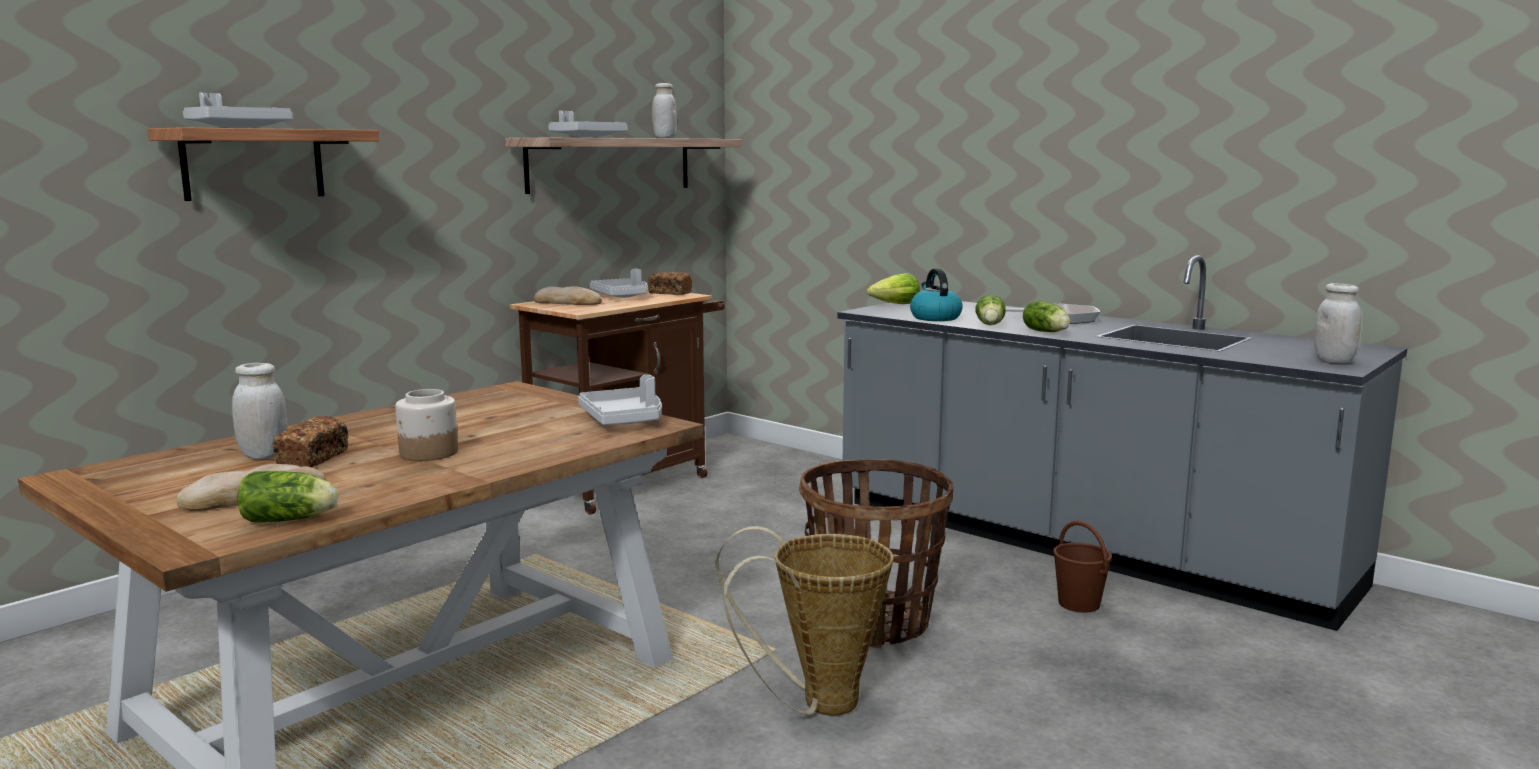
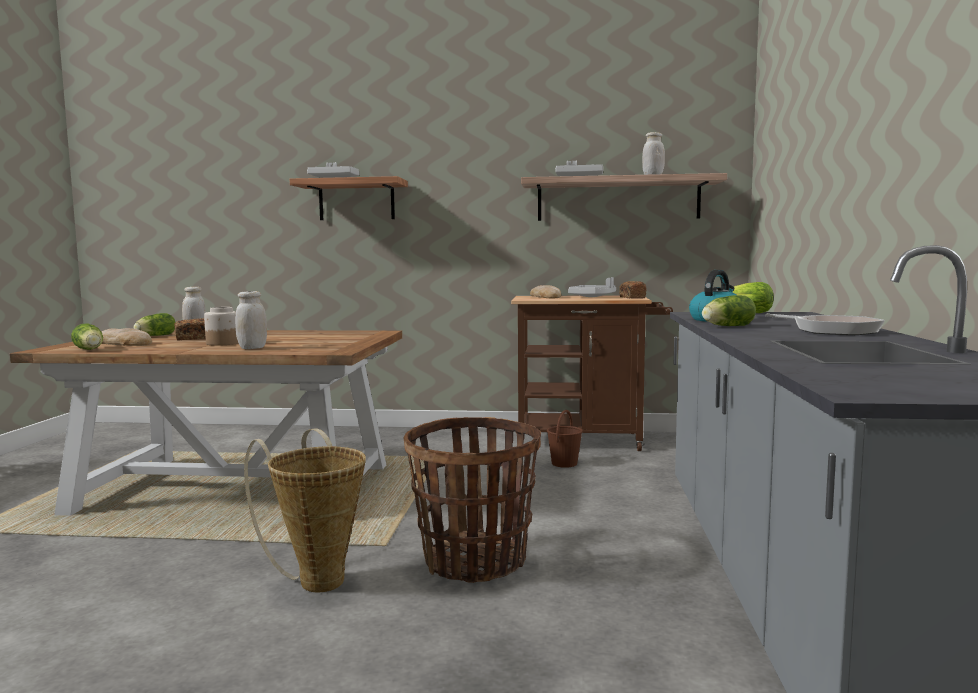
camera: 55 degrees right, 5 degrees down
grey tray [578,374,662,425] -> none
lettuce [1023,300,1070,332] -> lettuce moved to [133,313,176,336]
brown bucket [1053,521,1112,613] -> brown bucket moved to [547,410,583,468]
white jar [1314,283,1361,363] -> white jar moved to [235,291,267,349]

